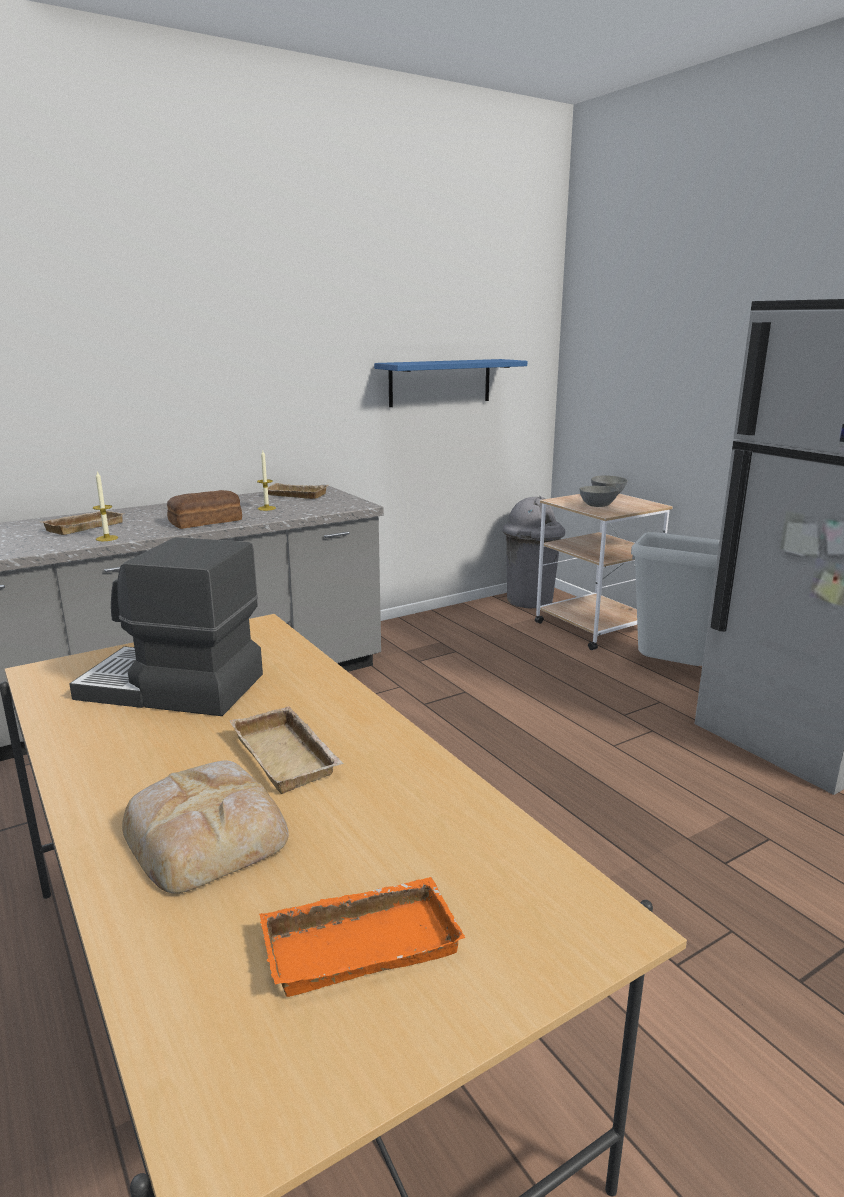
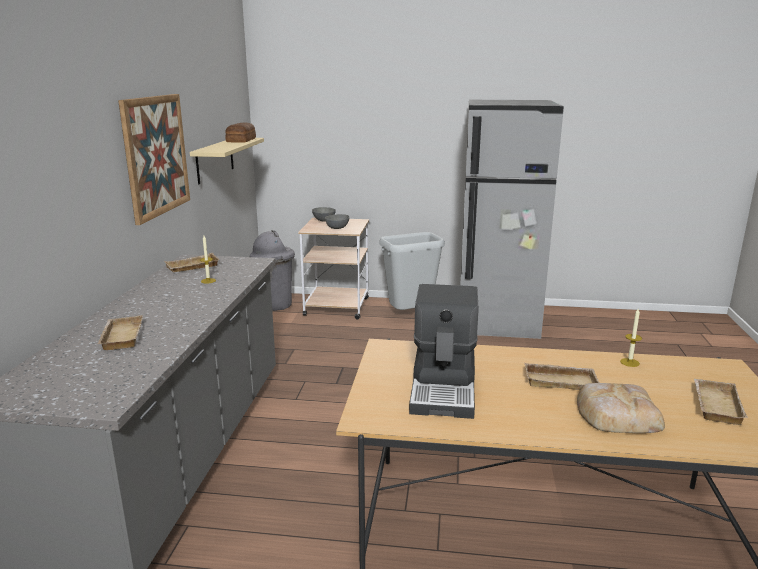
camera: 50 degrees left, 0 degrees up
coffee machine [69,537,263,716] -> coffee machine turned 45 degrees counterclockwise [409,284,479,419]
candle [93,471,118,541] -> candle moved to [620,309,642,367]
bread [167,490,242,529] -> bread moved to [225,123,256,143]
orange tray [259,877,465,997] -> beige tray [694,379,748,425]
blue shelf [374,359,527,407] -> beige shelf [190,138,264,185]
none -> picture [118,94,190,225]

